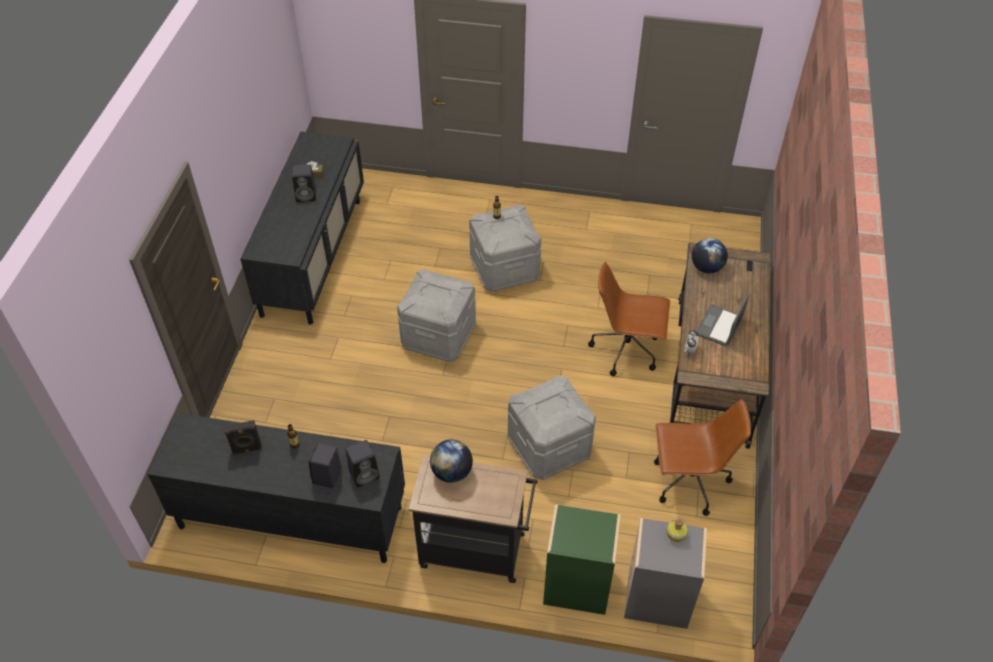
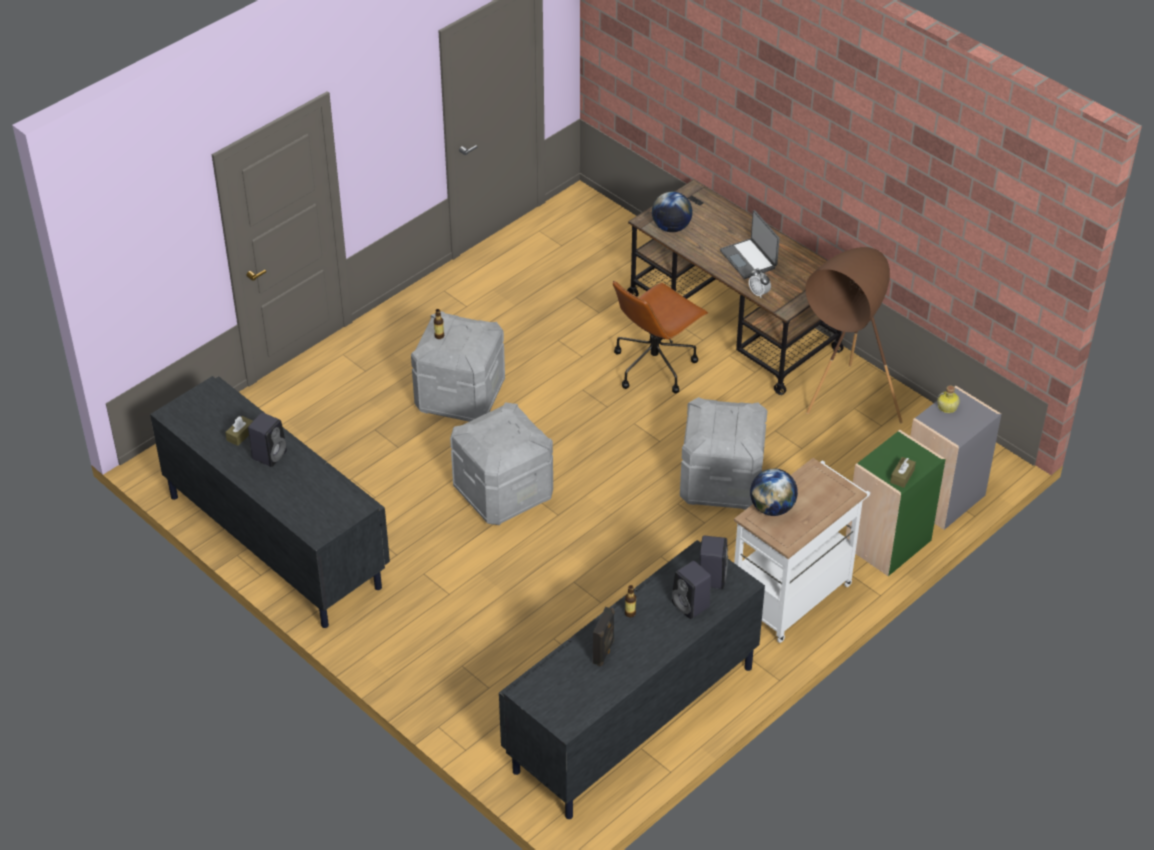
camera: 55 degrees left, 5 degrees down
black cart [409,455,537,583] -> white cart [734,458,870,643]
brown office chair [654,399,751,516] -> brown floor lamp [805,247,903,423]
none -> brown tissue box [890,457,916,488]

